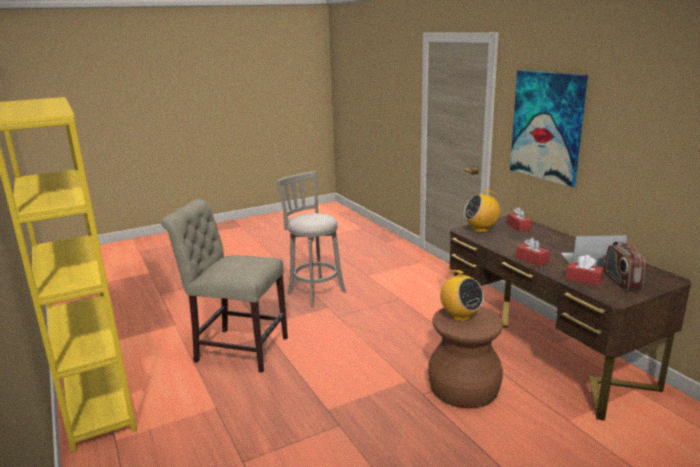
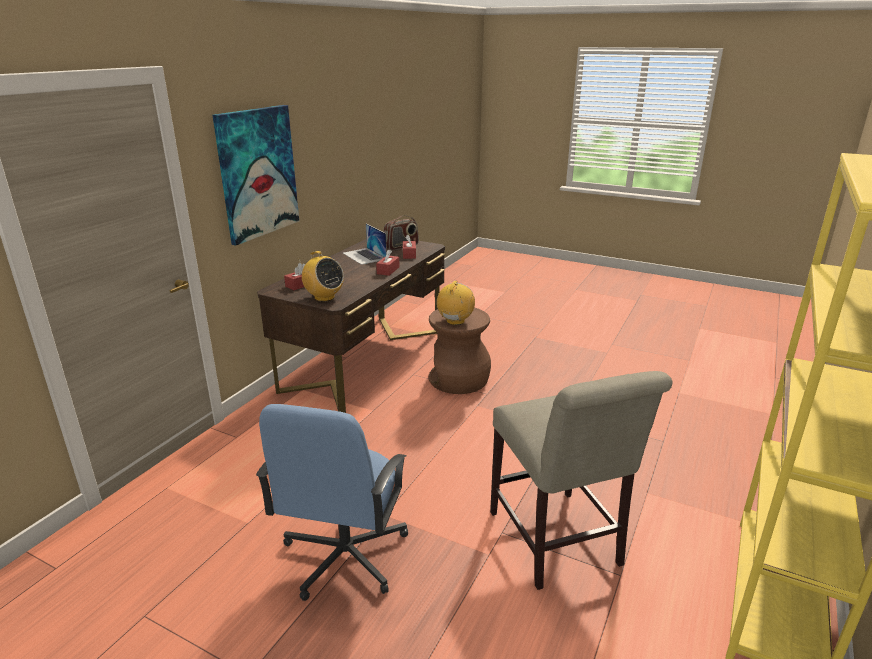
camera: 125 degrees left, 5 degrees up
grey stool [276,171,346,307] -> blue office chair [256,404,408,601]

